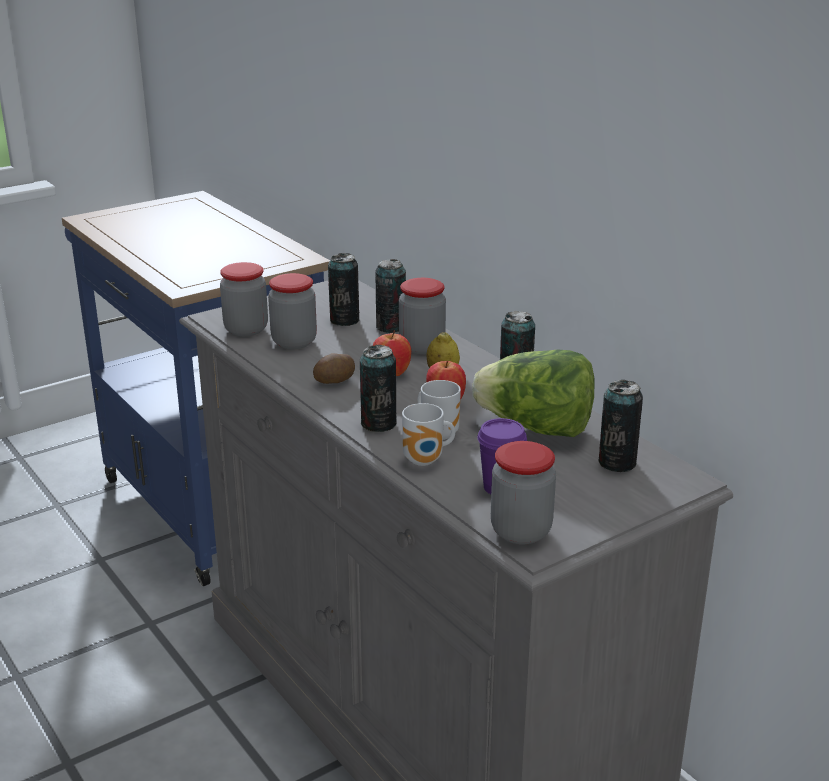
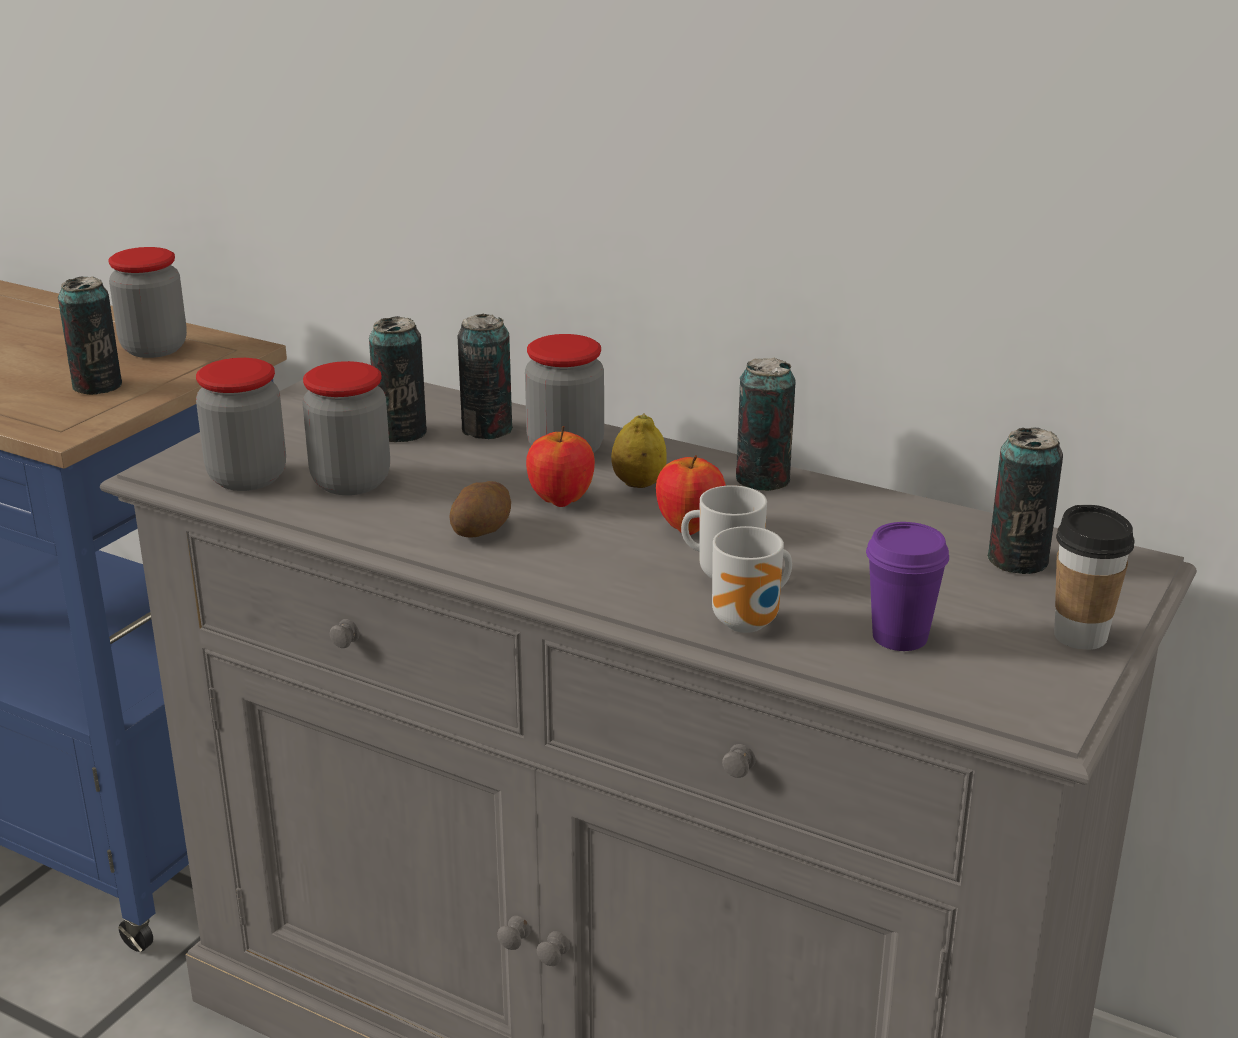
camera: 25 degrees left, 0 degrees up
can [360,345,397,432] -> can moved to [58,276,122,395]
lettuce [472,350,595,437] -> none
jar [491,441,556,544] -> jar moved to [108,247,187,358]
none -> cup [1054,505,1135,650]

